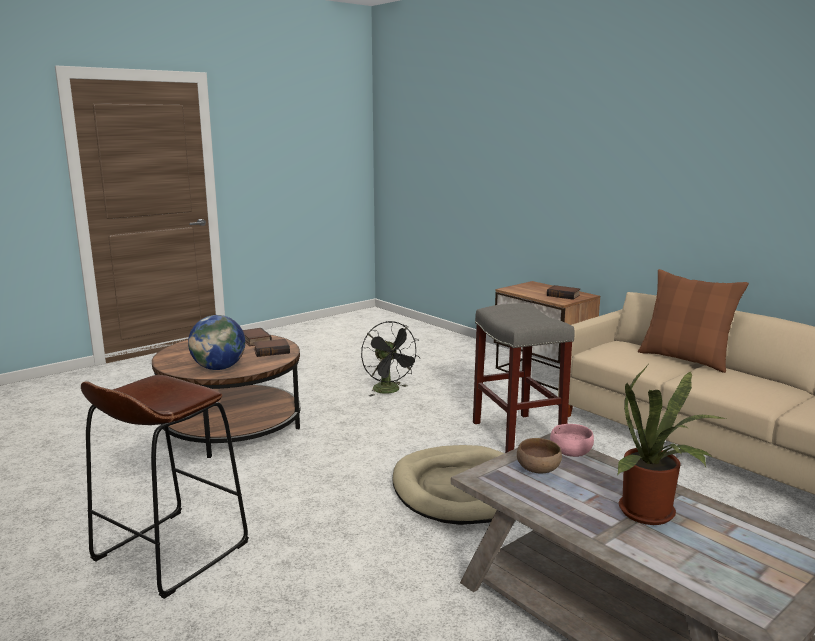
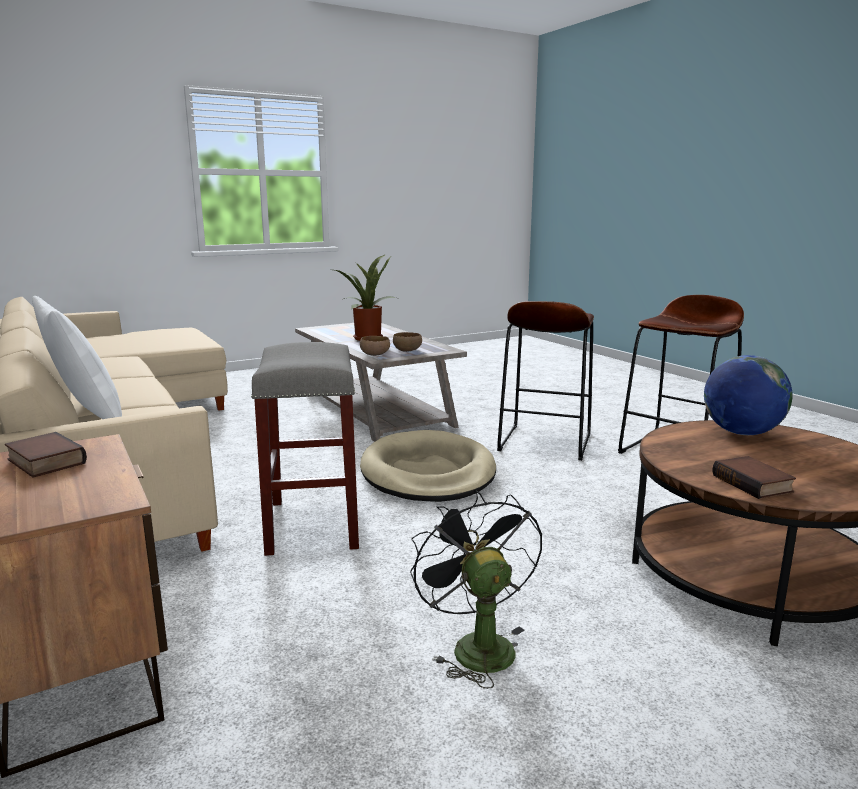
camera: 170 degrees left, 0 degrees up
book [253,339,290,357] -> none
pink bowl [550,424,594,457] -> brown bowl [360,336,390,356]
brown pillow [638,269,749,373] -> white pillow [32,296,122,419]
none -> brown stool [497,301,594,461]

